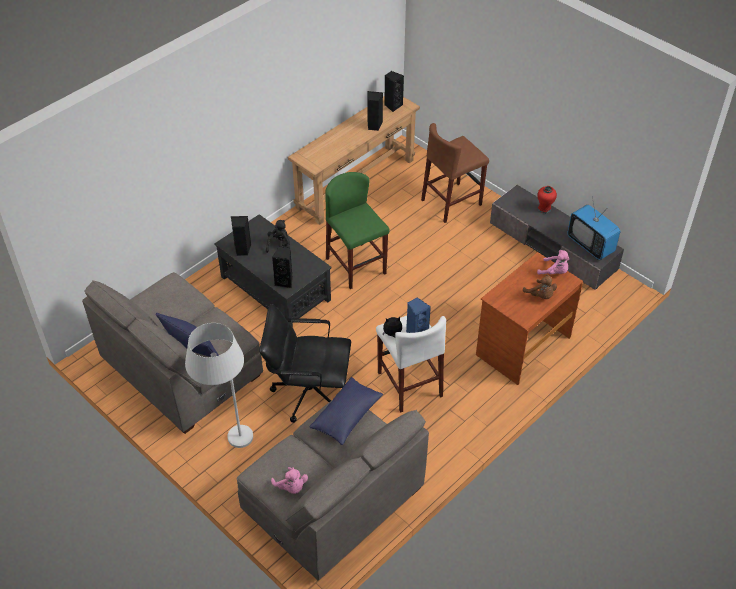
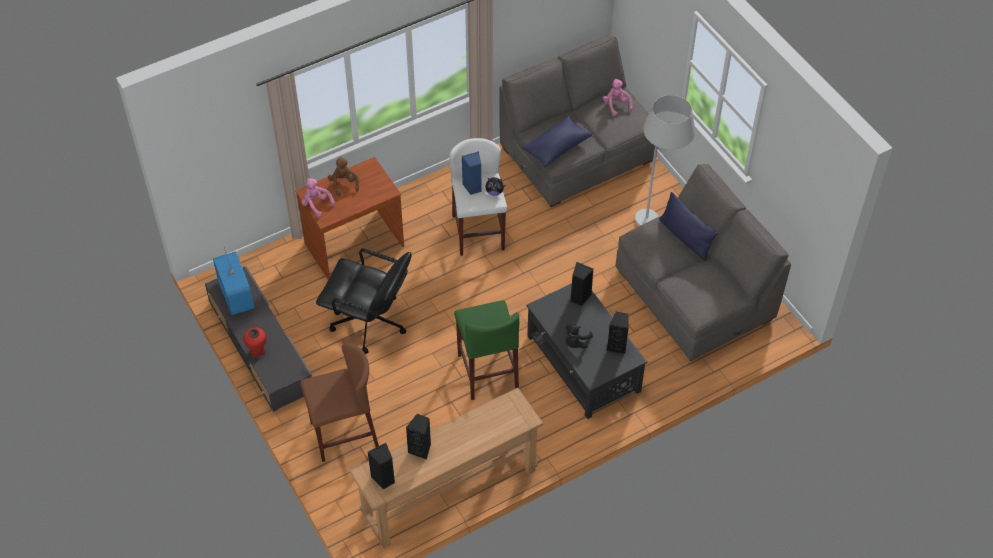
camera: 165 degrees left, 5 degrees up
black office chair [259,304,351,423] -> black office chair moved to [316,248,412,354]

